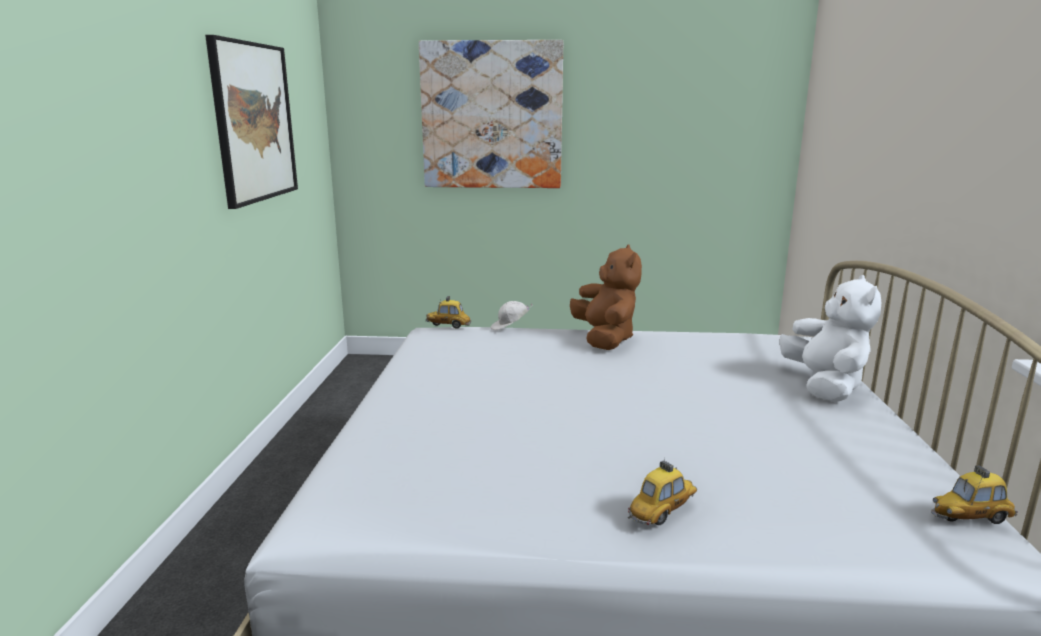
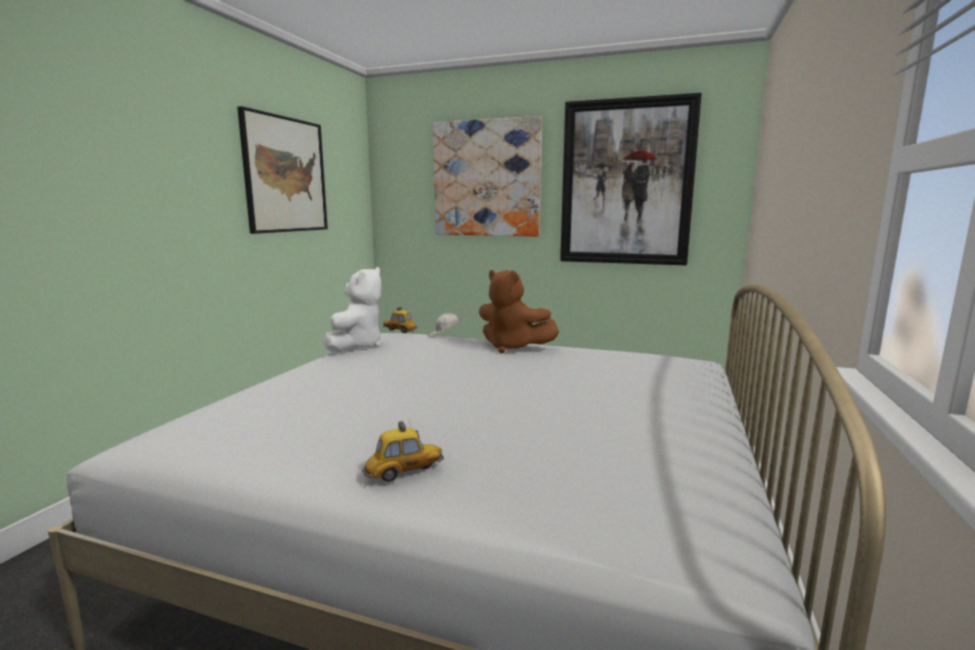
camera: 15 degrees right, 5 degrees down
brown plush toy [570,245,642,350] -> brown plush toy turned 120 degrees clockwise [479,270,559,353]
white plush toy [779,275,881,402] -> white plush toy moved to [324,267,381,352]
toy car [931,466,1018,524] -> none
none -> picture [560,93,702,265]

